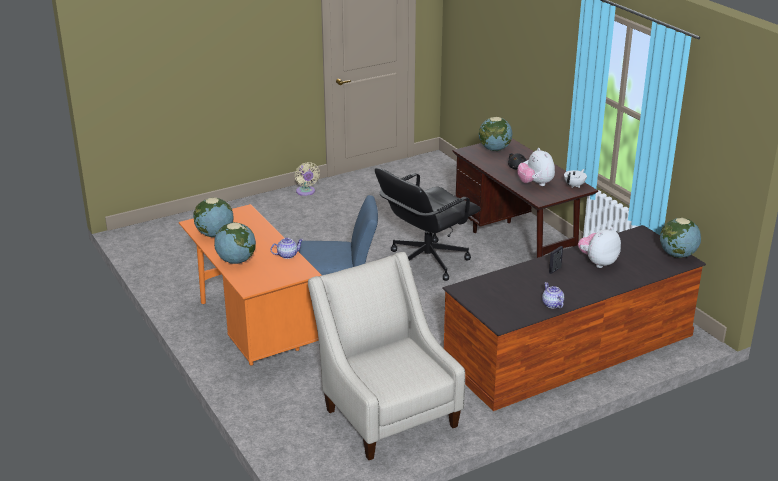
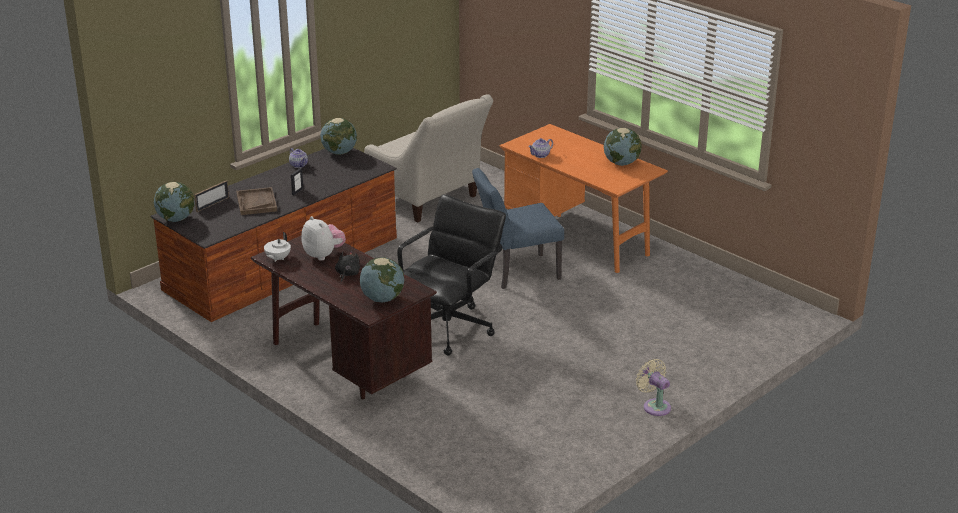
camera: 165 degrees right, 0 degrees up
globe [214,222,256,264] -> globe moved to [320,118,357,155]
plush toy [578,227,621,268] -> brown tray [236,187,277,215]
none -> picture frame [194,180,229,212]

